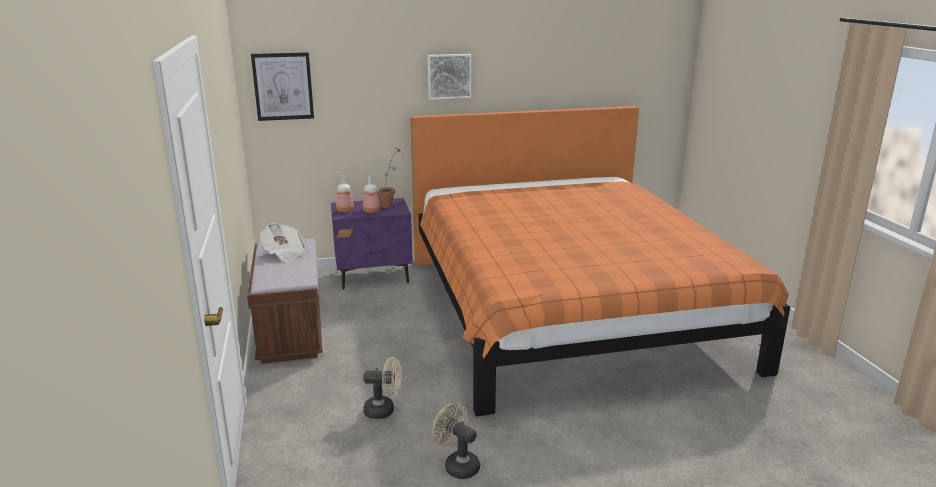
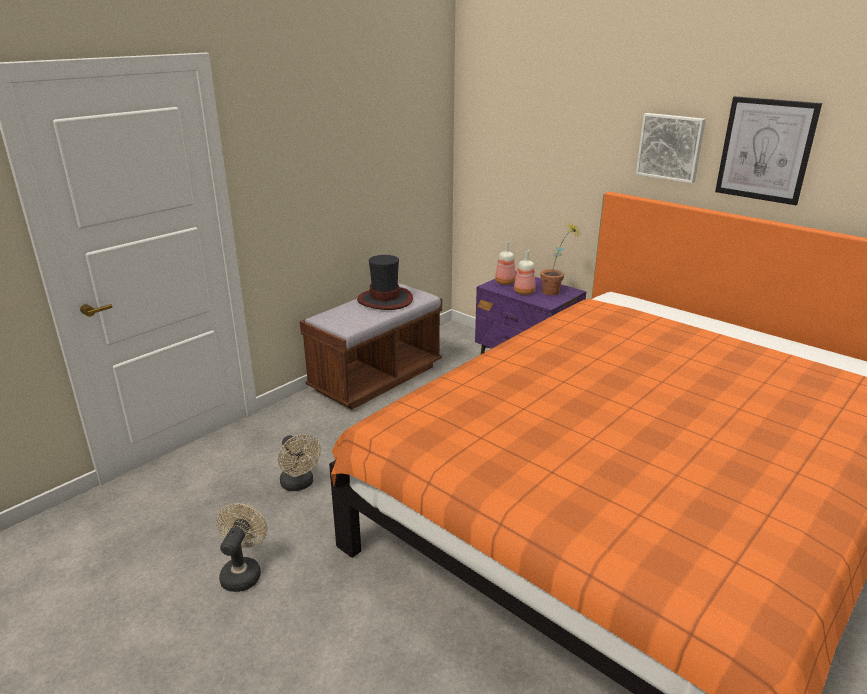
camera: 55 degrees right, 5 degrees up
picture [251,52,314,121] -> picture moved to [715,96,822,205]
newspaper [259,223,306,262] -> hat [357,255,413,310]

